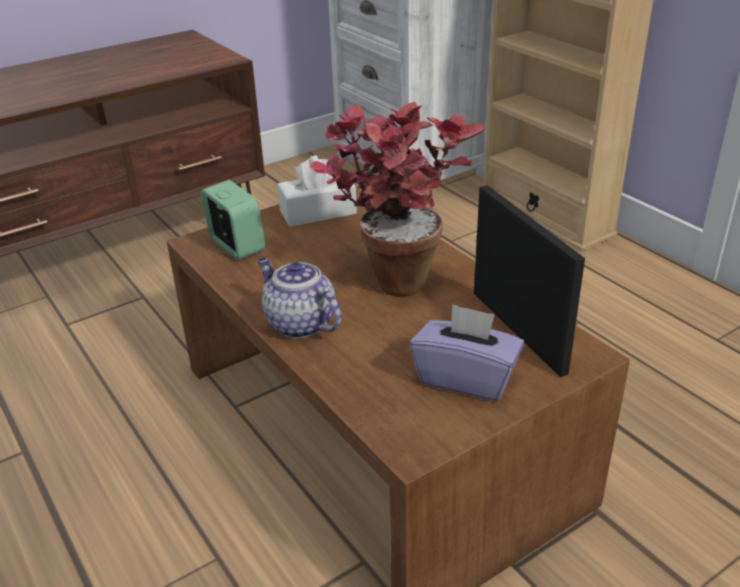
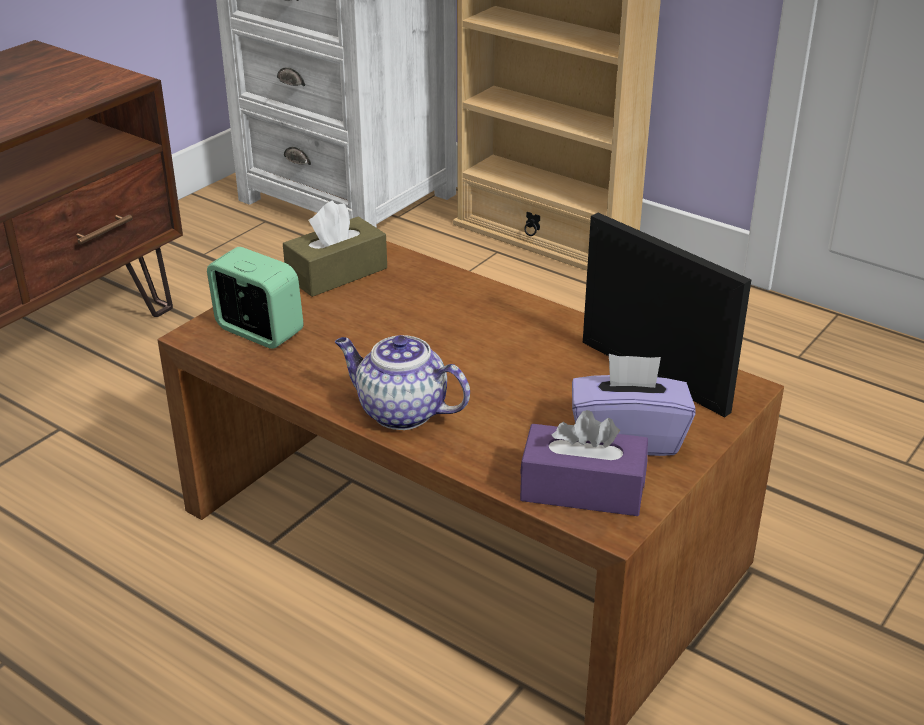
camera: 20 degrees left, 0 degrees up
white tissue box [277,155,357,227] -> brown tissue box [283,200,387,297]
potted plant [310,102,486,297] -> none
none -> purple tissue box [520,410,648,516]

